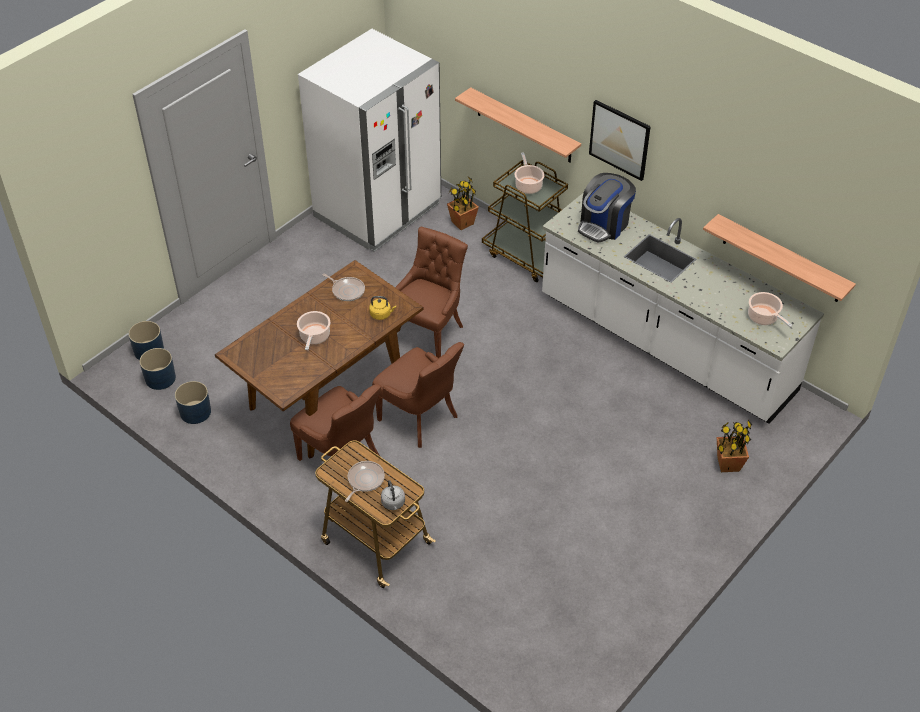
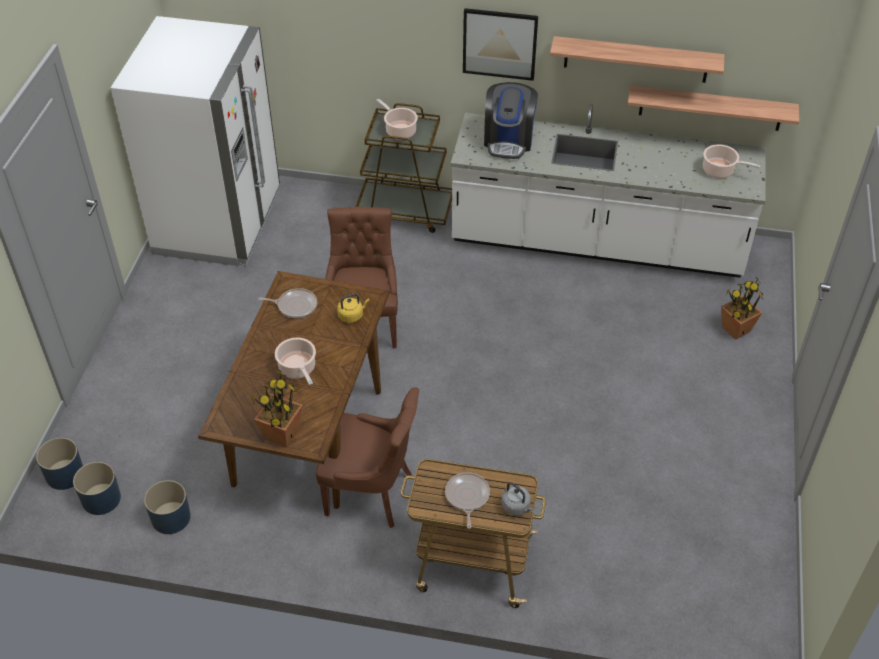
camera: 30 degrees left, 0 degrees up
brown chair [372,342,464,448] -> none
potted plant [447,177,479,230] -> potted plant moved to [252,370,303,448]
shelf [455,87,581,163] -> shelf moved to [550,36,725,83]

